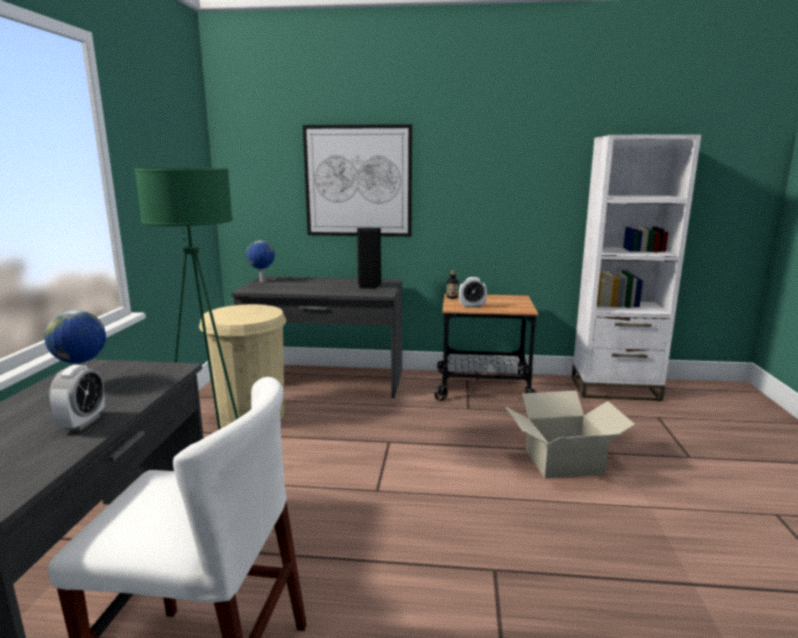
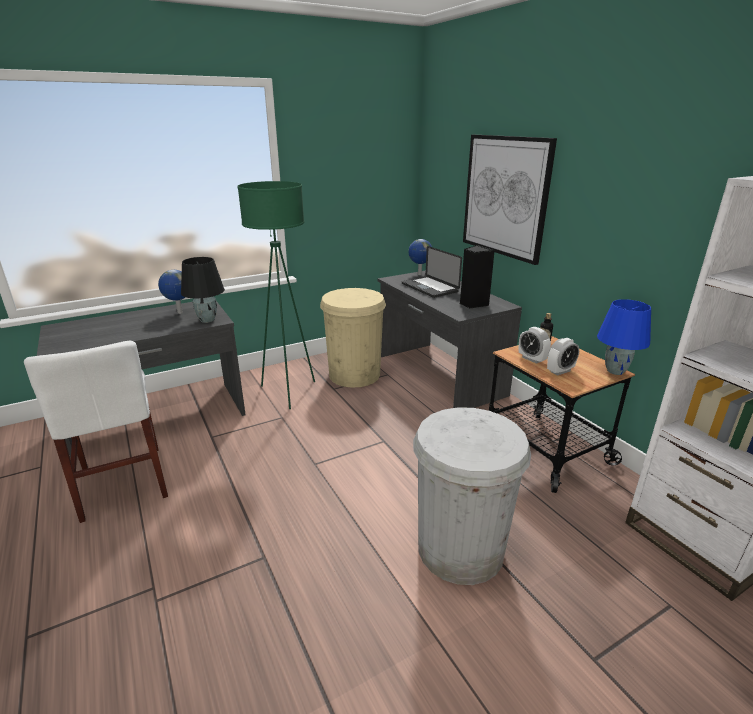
camera: 55 degrees right, 10 degrees up
alarm clock [49,365,105,431] -> alarm clock moved to [547,338,579,376]
cardboard box [506,391,636,479] -> white trash can [413,407,531,585]
none -> black table lamp [181,257,225,323]
none -> laptop [402,246,462,298]
none -> blue table lamp [597,299,651,375]

